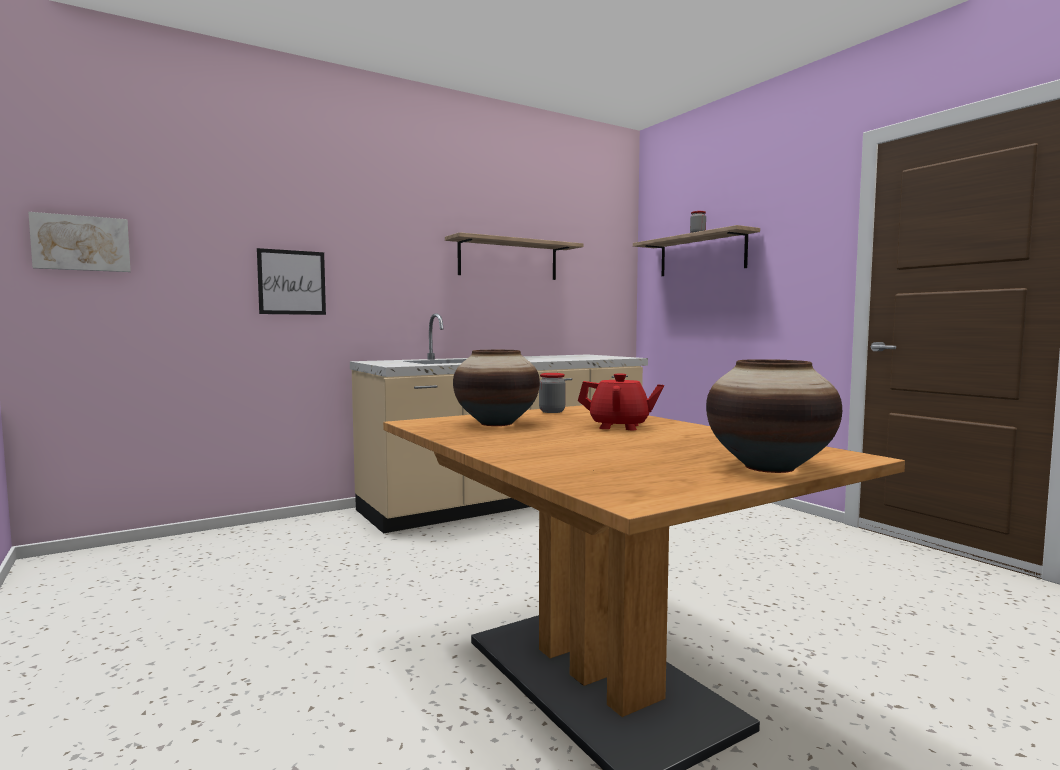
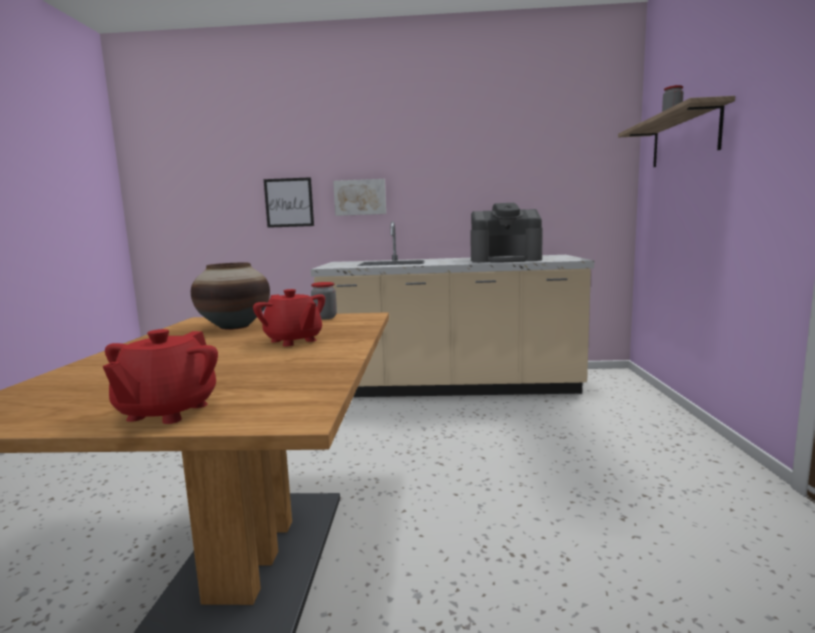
camera: 35 degrees right, 5 degrees up
picture [28,212,131,272] -> picture moved to [333,179,386,216]
shelf [445,232,583,280] -> none
vase [706,359,842,473] -> red teapot [103,329,218,424]
none -> coffee machine [470,203,543,263]

